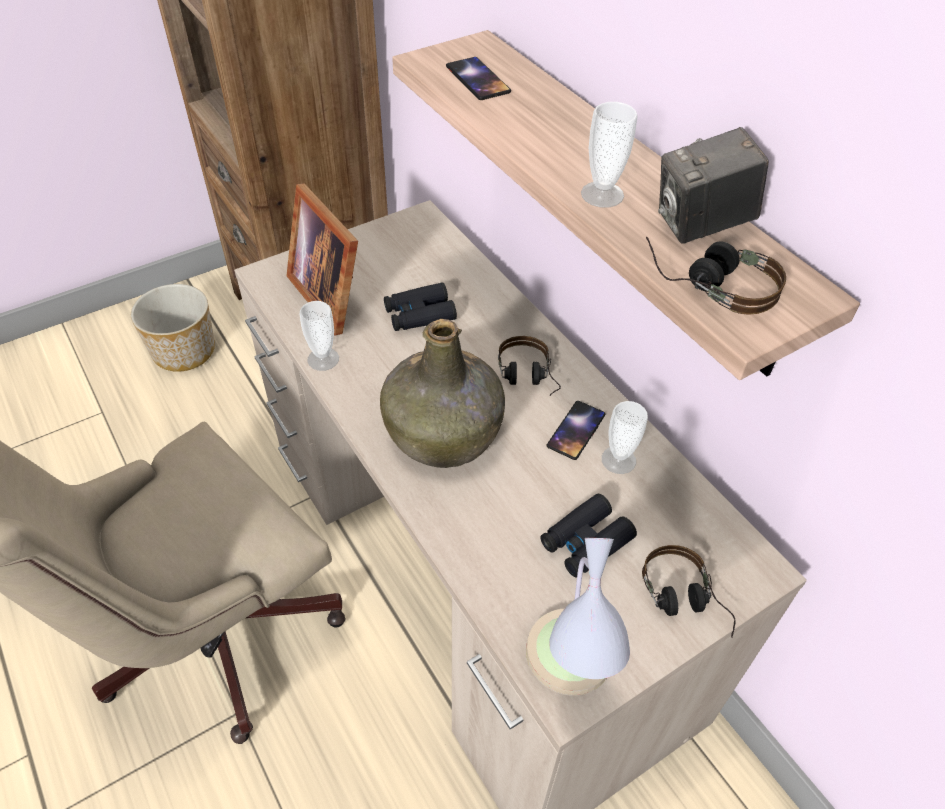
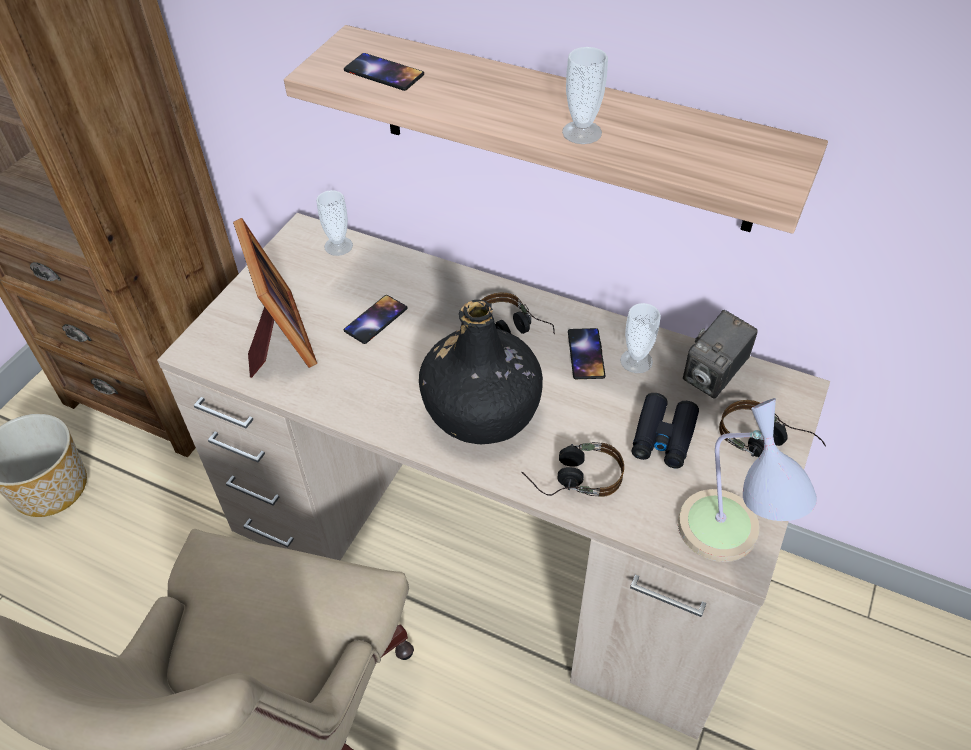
camera: 30 degrees left, 0 degrees up
picture frame [286,184,358,335] -> picture frame turned 135 degrees counterclockwise [233,218,317,378]
cup [300,301,339,371] -> cup moved to [316,190,353,256]
green bottle [380,319,505,468] -> black bottle [419,300,543,444]
black binoculars [384,282,457,331] -> phone [344,295,407,344]
headphones [646,237,786,315] -> headphones moved to [521,442,624,497]
camera [658,127,769,244] -> camera moved to [683,310,758,399]

